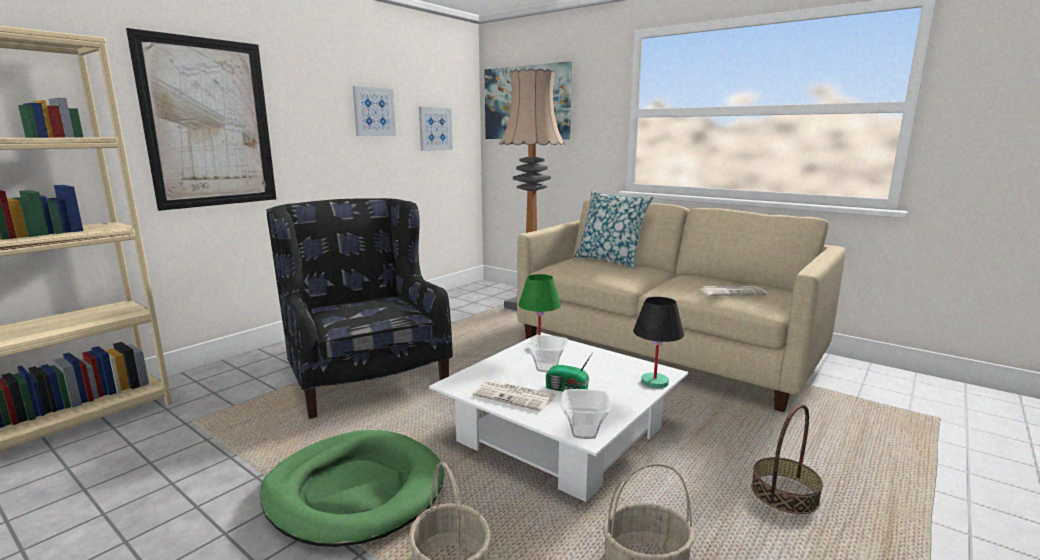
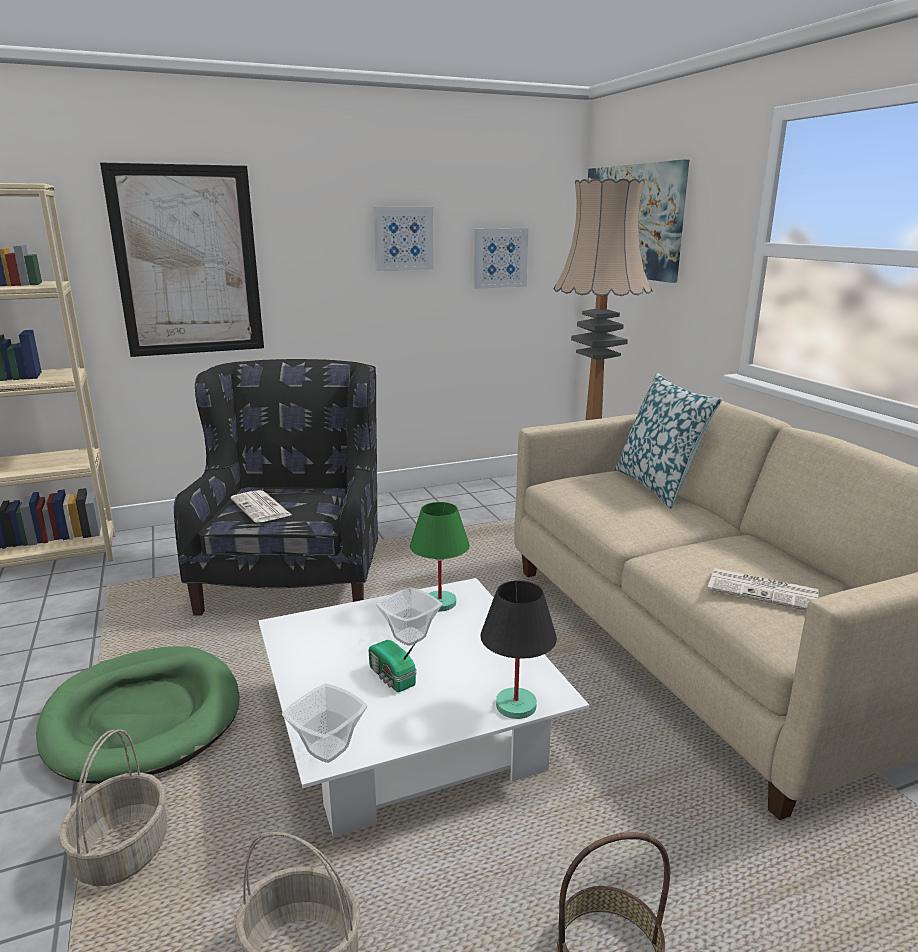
camera: 30 degrees right, 5 degrees up
newspaper [473,380,555,411] -> newspaper moved to [231,490,292,523]

